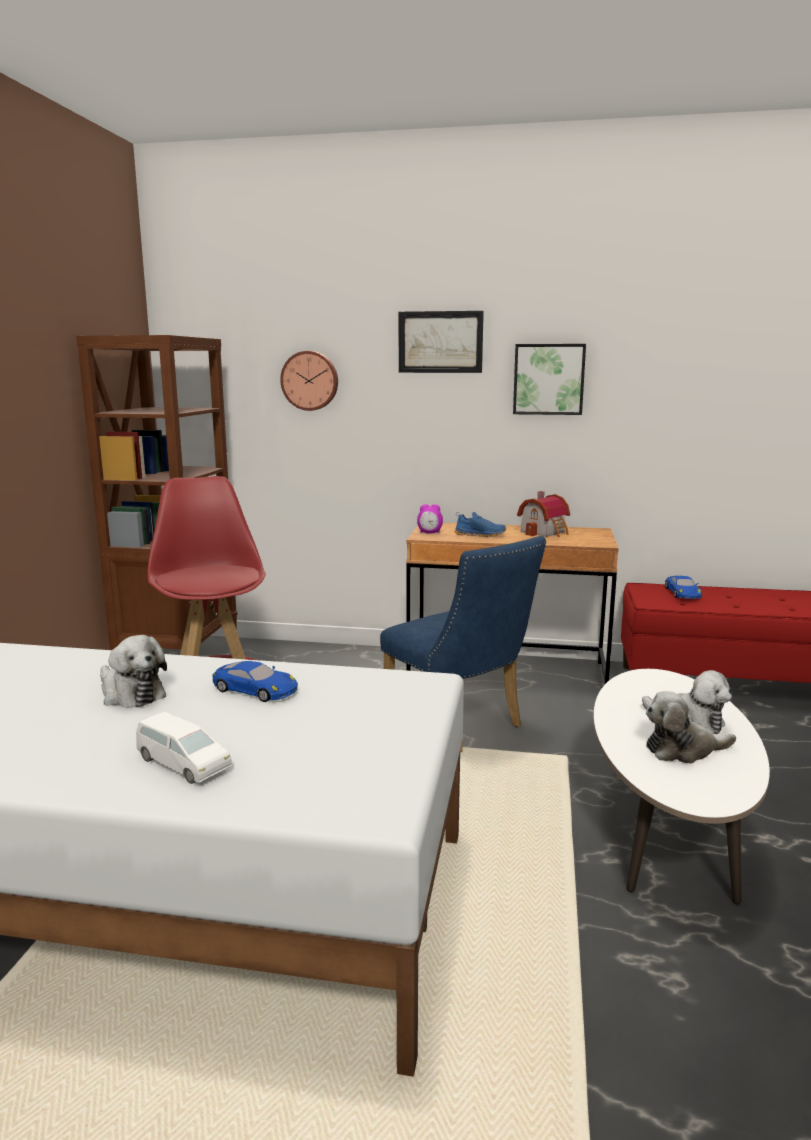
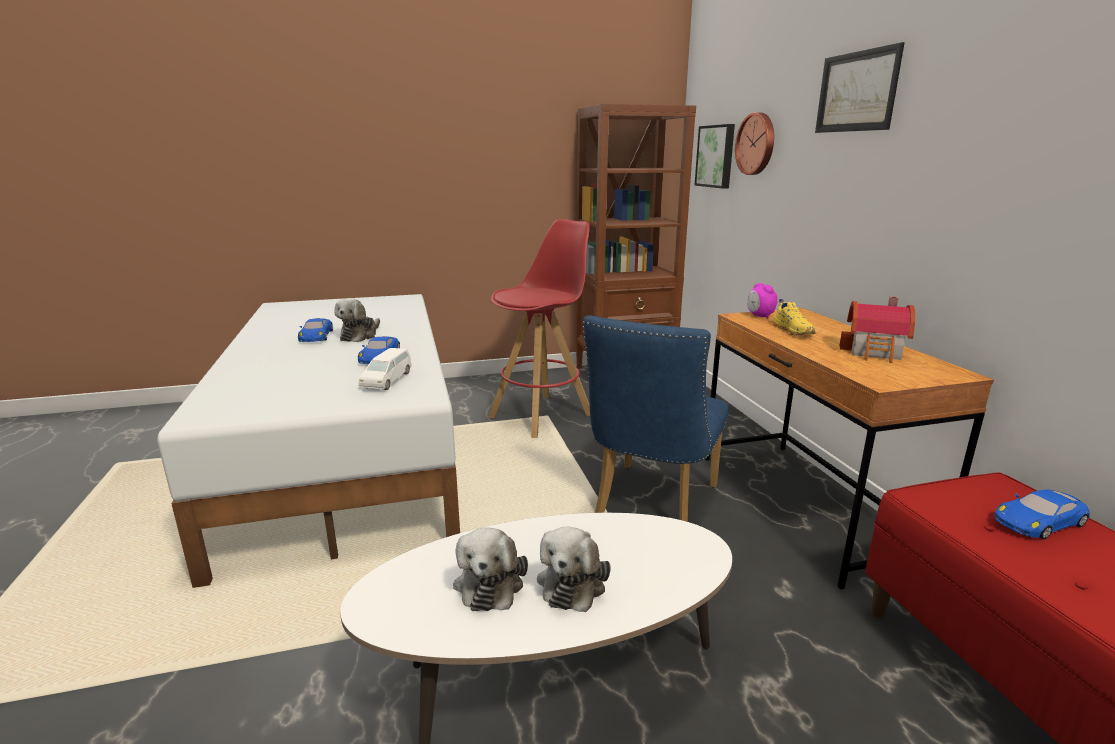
camera: 65 degrees right, 5 degrees up
white toy car [136,712,232,784] -> white toy car moved to [359,348,411,390]
blue shoe [454,512,506,537] -> yellow shoe [772,299,816,335]
picture [513,344,586,415] -> picture moved to [695,124,735,189]
plush toy [646,691,736,764] -> plush toy turned 150 degrees counterclockwise [453,527,528,611]
none -> blue toy car [298,318,333,342]

